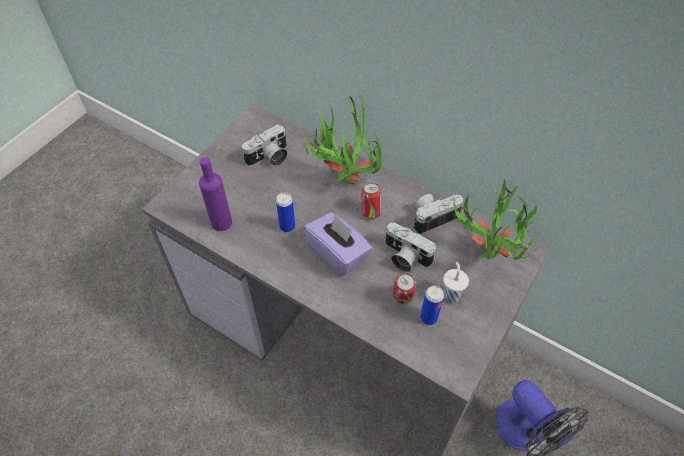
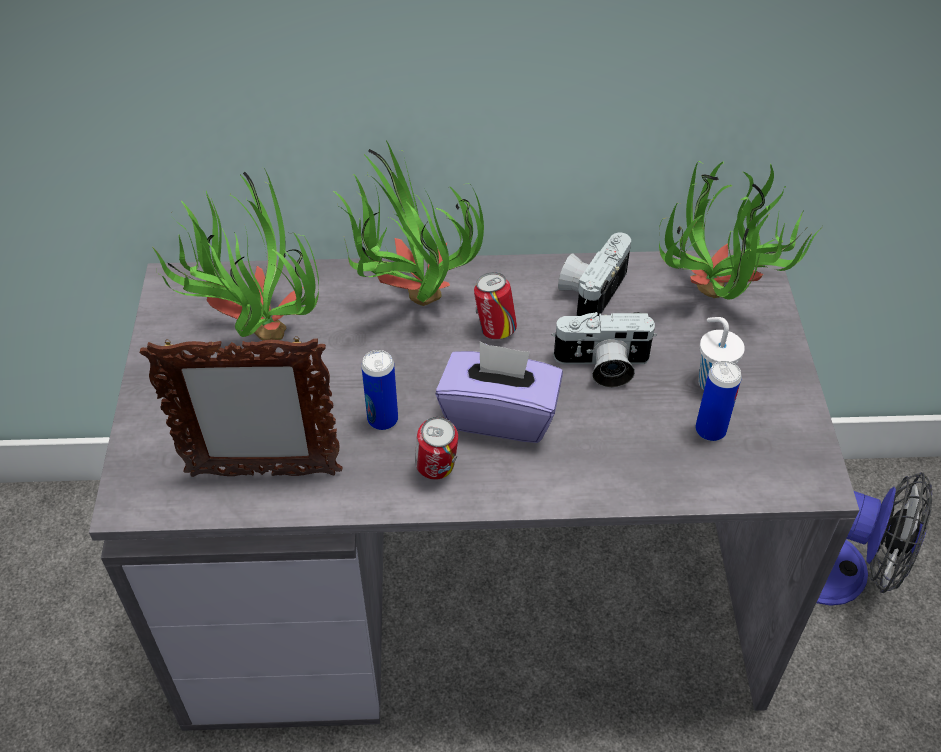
camera: 35 degrees left, 5 degrees down
purple bottle [199,157,232,231] -> picture frame [140,336,342,477]
camera [242,124,287,166] -> potted plant [152,168,319,341]
can [393,273,417,304] -> can moved to [415,417,458,480]

